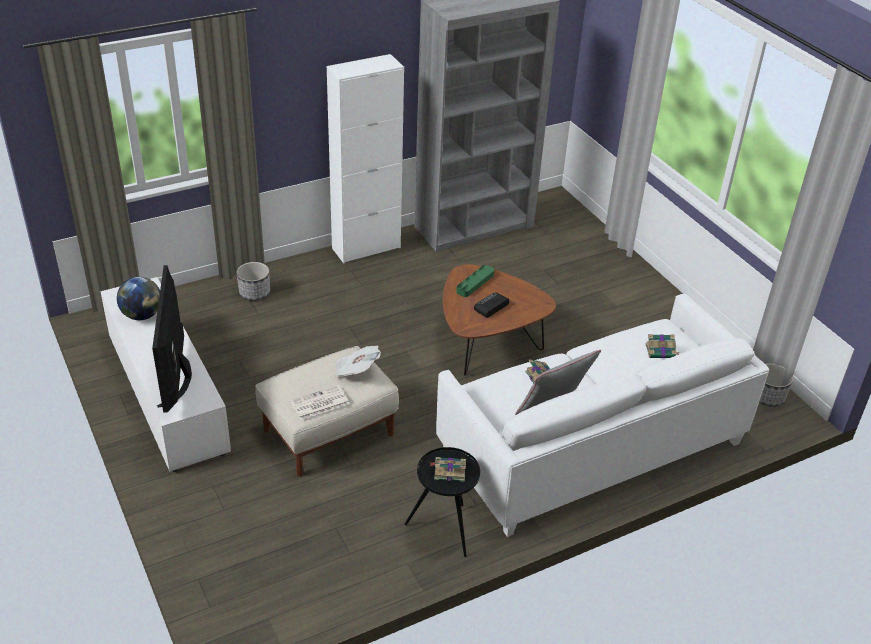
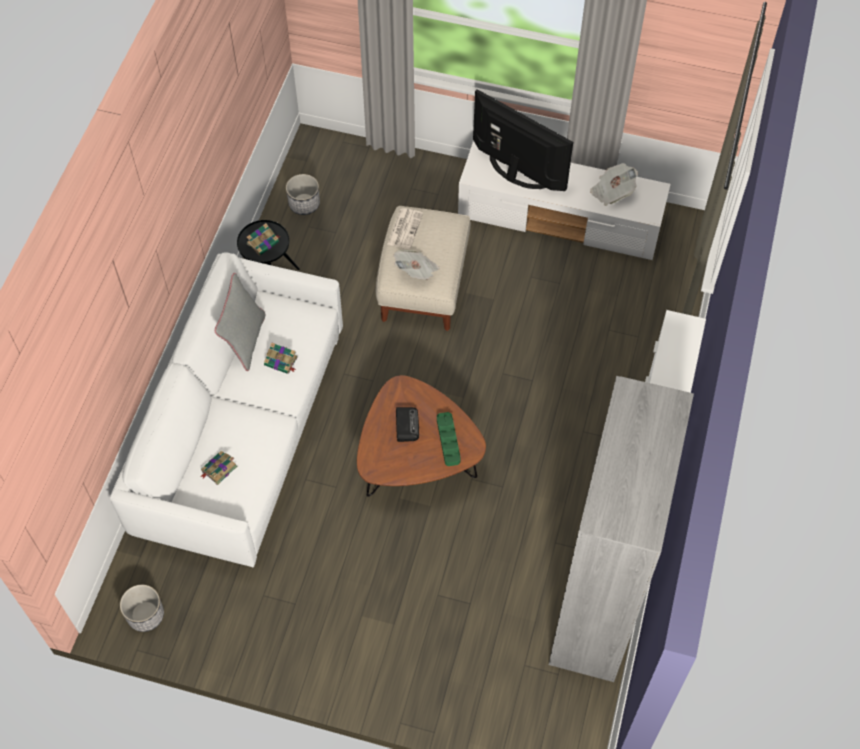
camera: 135 degrees right, 20 degrees up
globe [117,277,160,320] -> newspaper [590,163,638,206]
planter [237,262,270,301] -> planter moved to [286,174,320,215]

